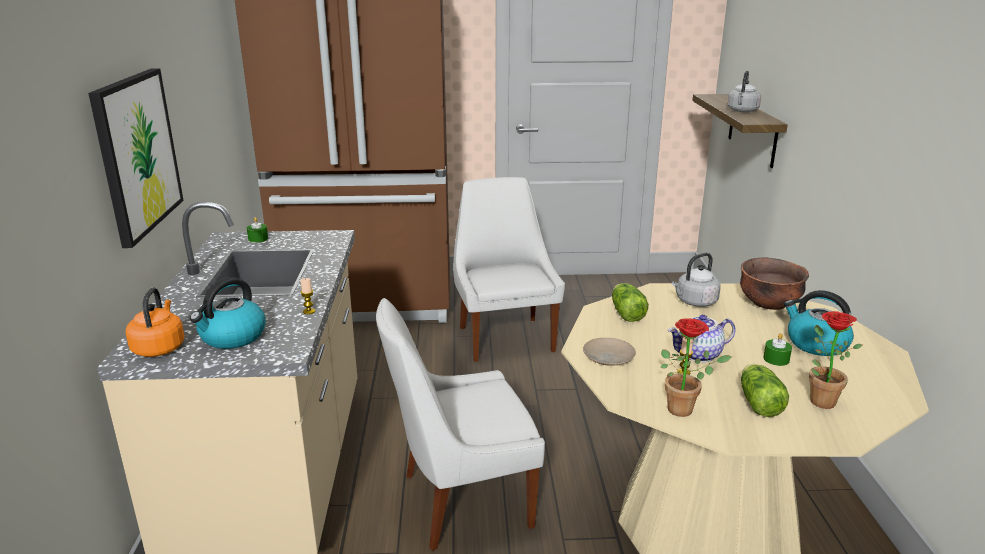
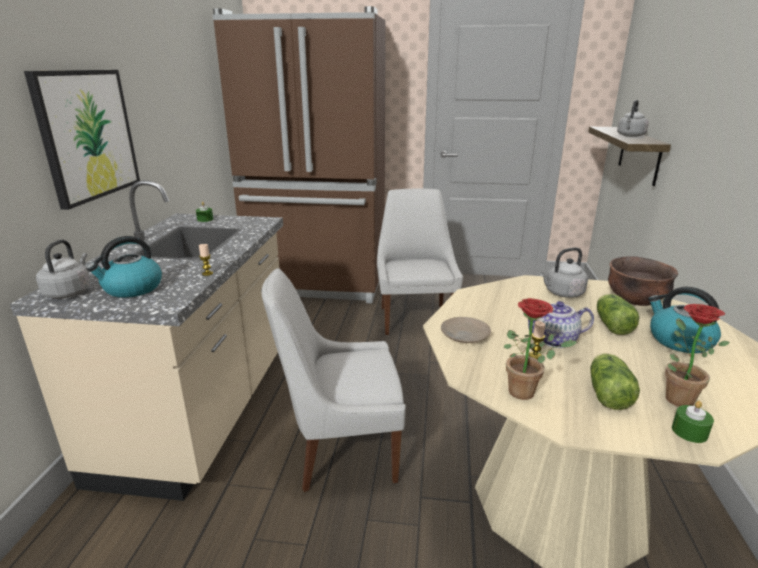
camera: 10 degrees right, 0 degrees up
orange kettle [125,288,184,357] -> grey kettle [36,239,91,299]
lettuce [612,283,648,322] -> lettuce moved to [597,294,639,335]
green candle [763,333,792,366] -> green candle moved to [672,401,714,443]

